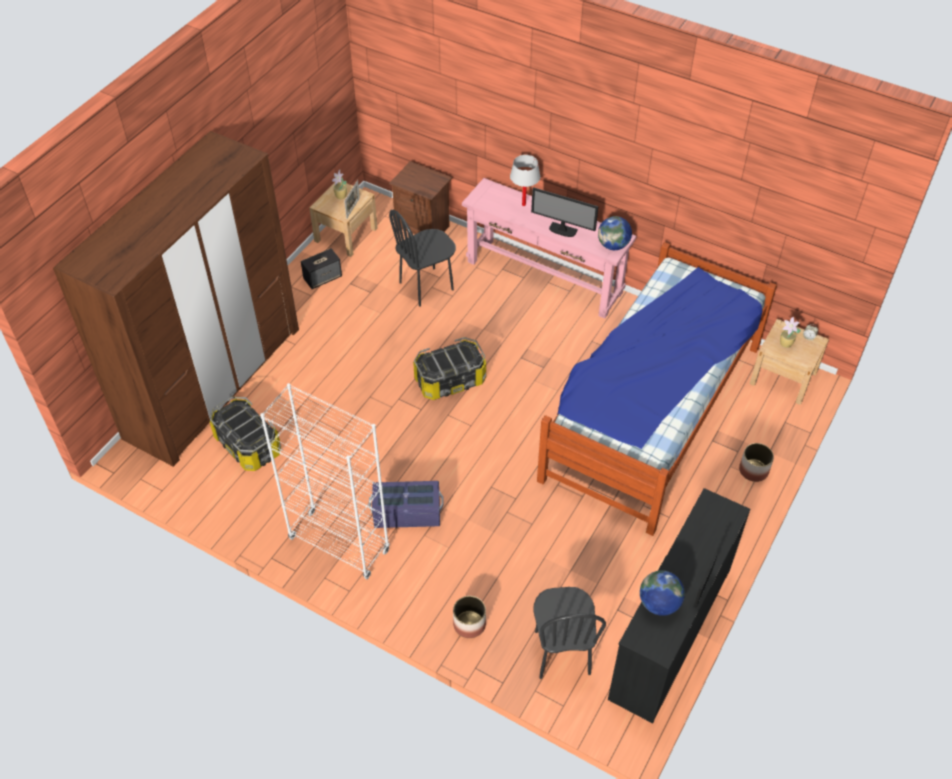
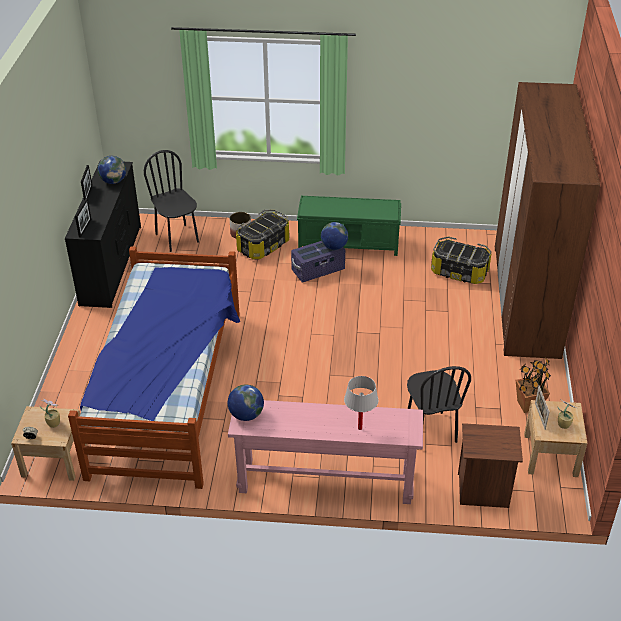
camera: 155 degrees right, 10 degrees down
white bookcase [260,383,390,579] -> green bench [297,196,401,256]
speaker [301,248,342,289] -> potted plant [516,357,551,413]
black chair [389,210,456,307] -> black chair turned 135 degrees clockwise [407,366,471,450]
storage box [413,337,486,400] -> storage box moved to [236,209,289,259]
monitor [531,187,598,237] -> none
planter [739,443,774,482] -> none
none -> picture frame [75,198,91,238]
none -> globe [321,222,348,250]

